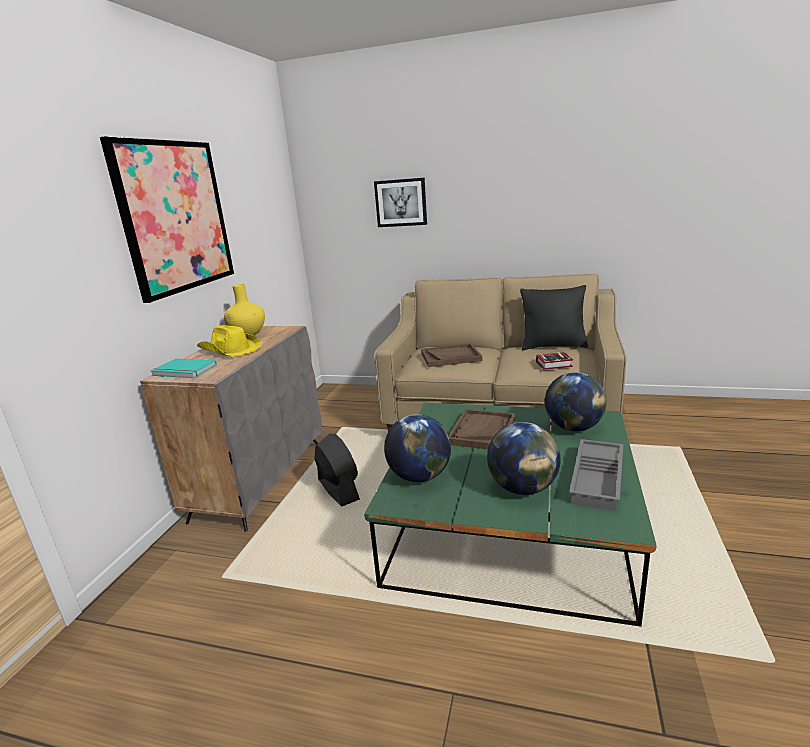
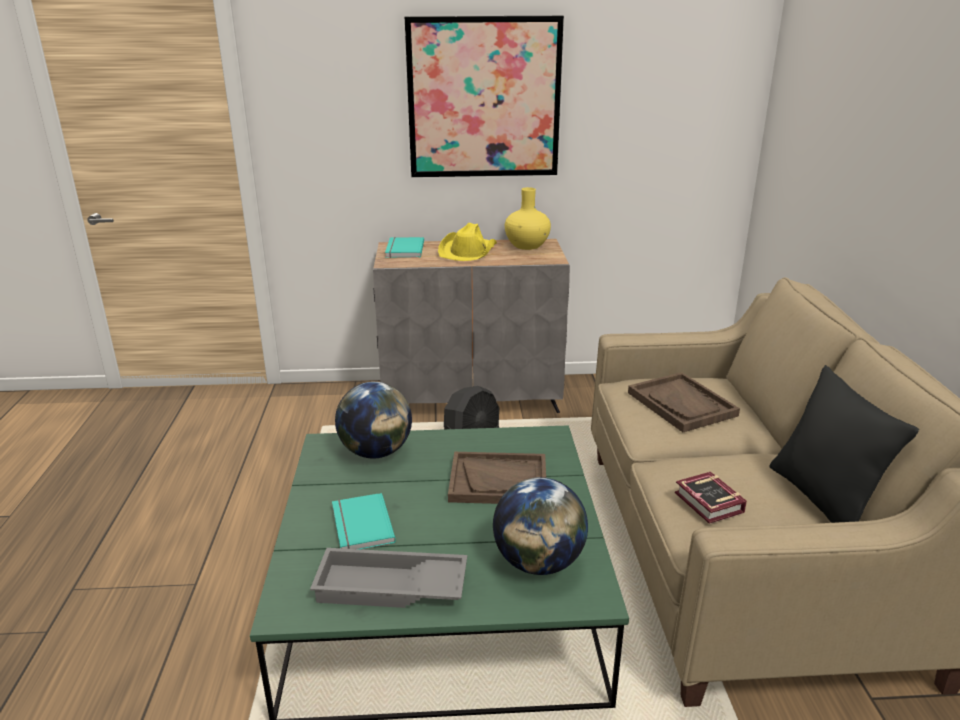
camera: 70 degrees right, 5 degrees up
picture [374,178,427,227] -> none
globe [487,422,561,495] -> turquoise book [332,493,396,549]

